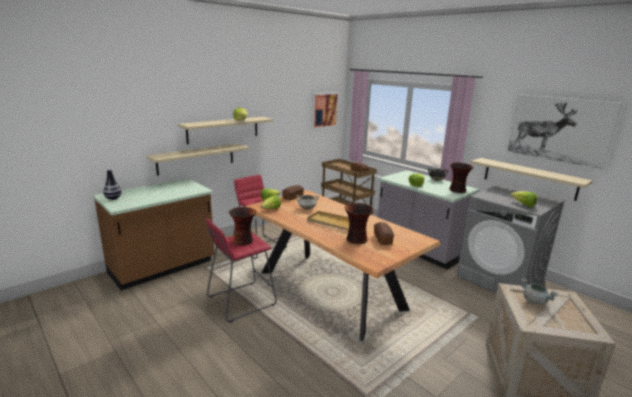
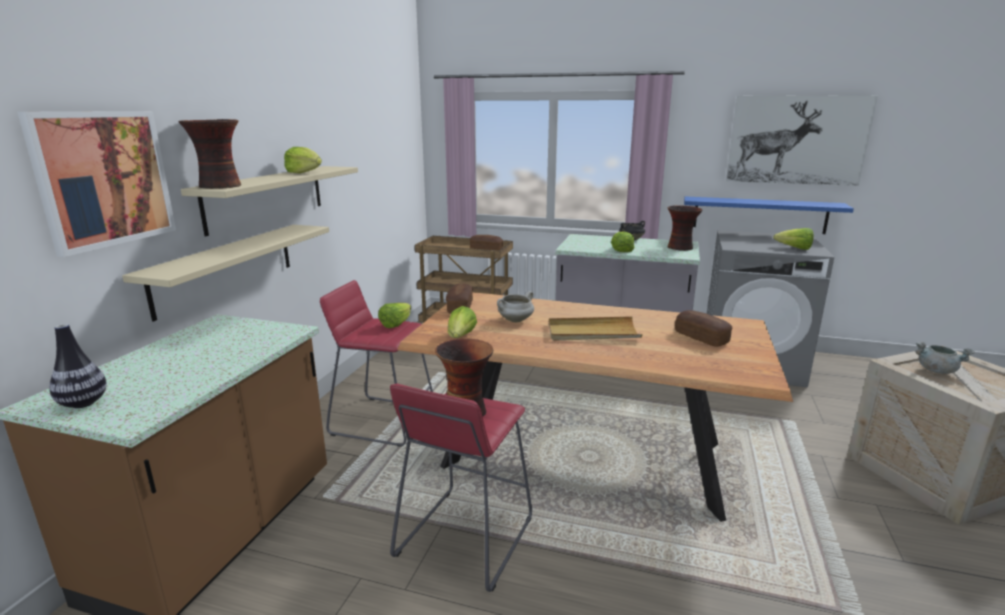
camera: 30 degrees left, 0 degrees up
picture [311,92,339,129] -> picture moved to [17,111,176,257]
vase [345,203,373,244] -> vase moved to [178,119,241,189]
beige shelf [471,158,593,201] -> blue shelf [684,196,854,234]

